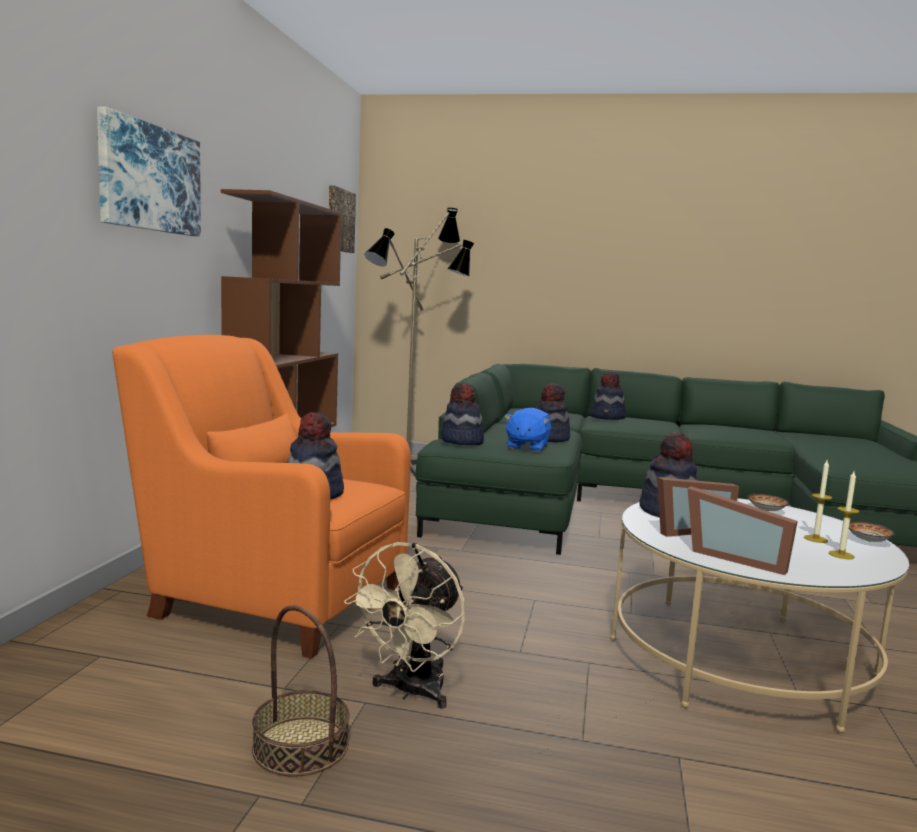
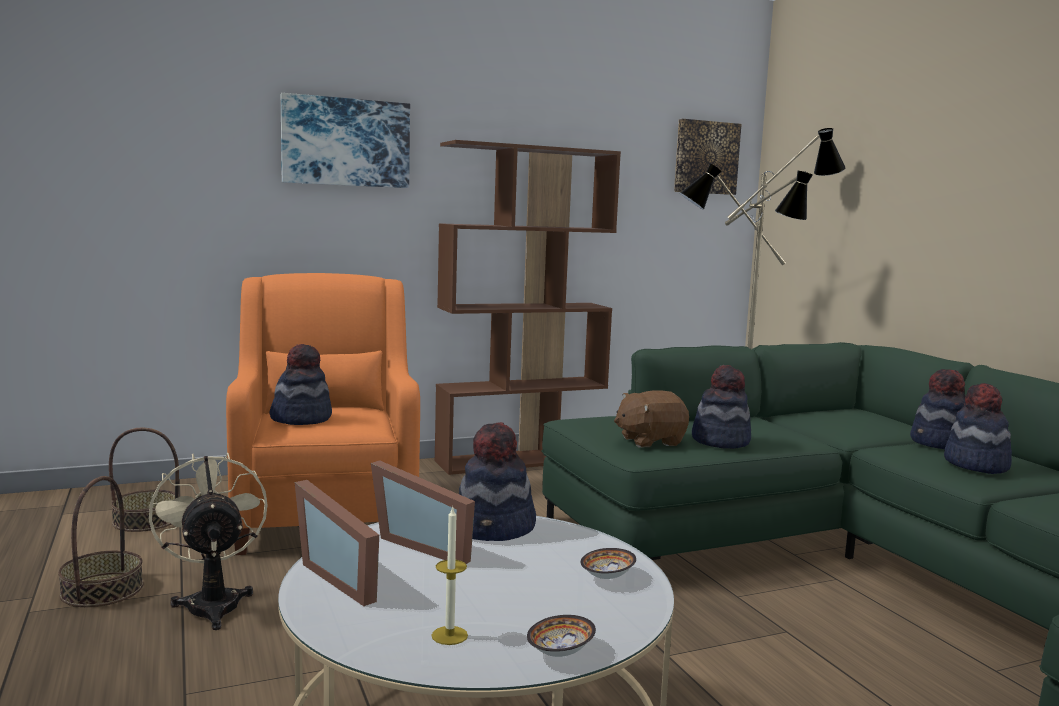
camera: 55 degrees right, 0 degrees up
beige fan [344,542,465,709] -> beige fan turned 75 degrees clockwise [149,453,267,630]
hat [441,384,484,445] -> hat moved to [944,383,1012,474]
blue plush toy [504,408,551,452] -> brown plush toy [614,390,689,447]
picture frame [687,486,798,575] -> picture frame turned 45 degrees counterclockwise [295,480,379,606]
candle [804,460,832,543] -> none
none -> basket [109,427,179,532]

